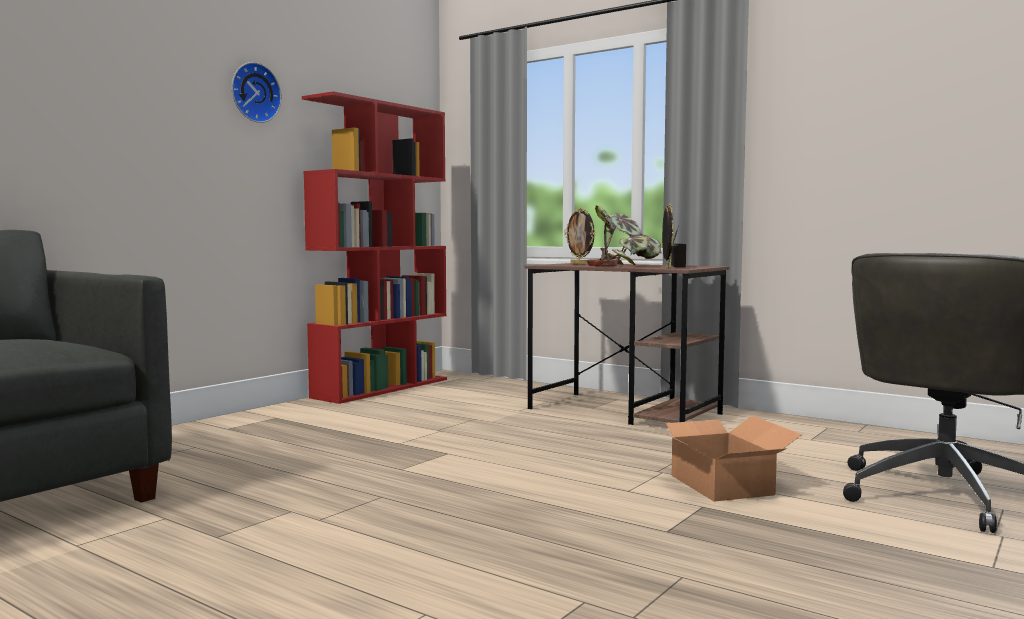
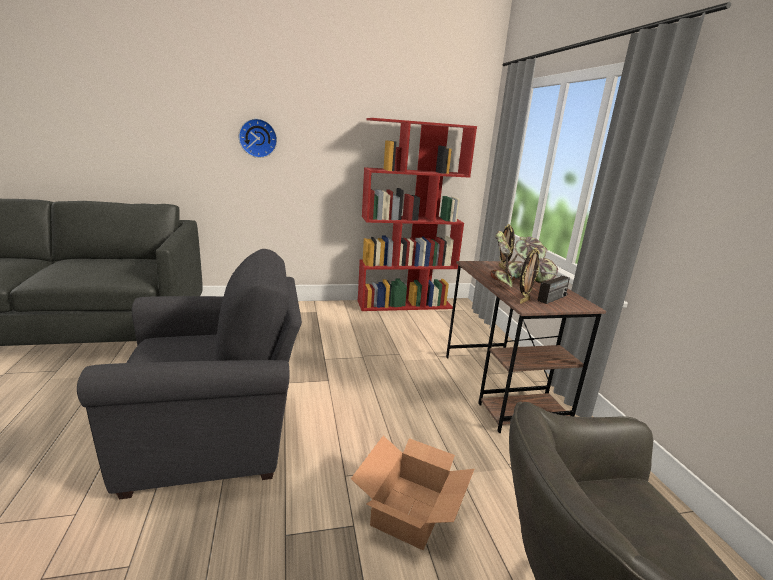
camera: 40 degrees right, 15 degrees up
wall clock [232,62,282,123] -> wall clock moved to [238,118,277,158]
none -> grey armchair [77,249,302,499]

